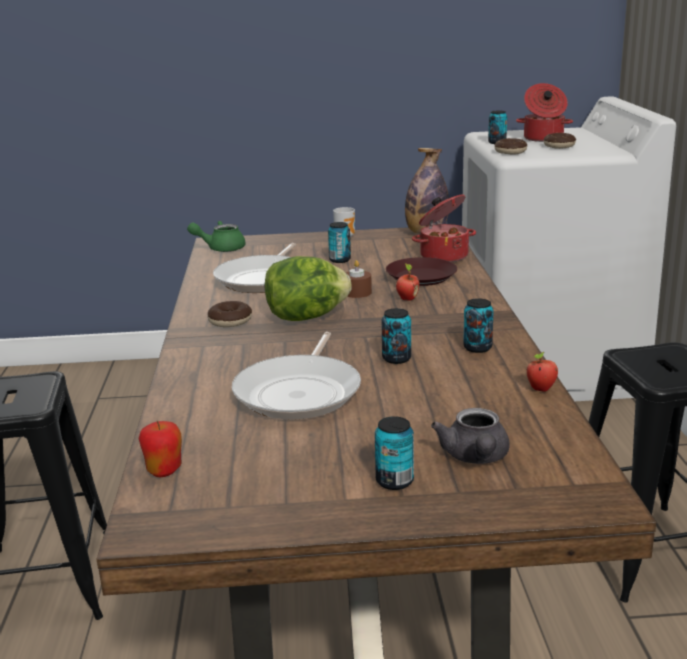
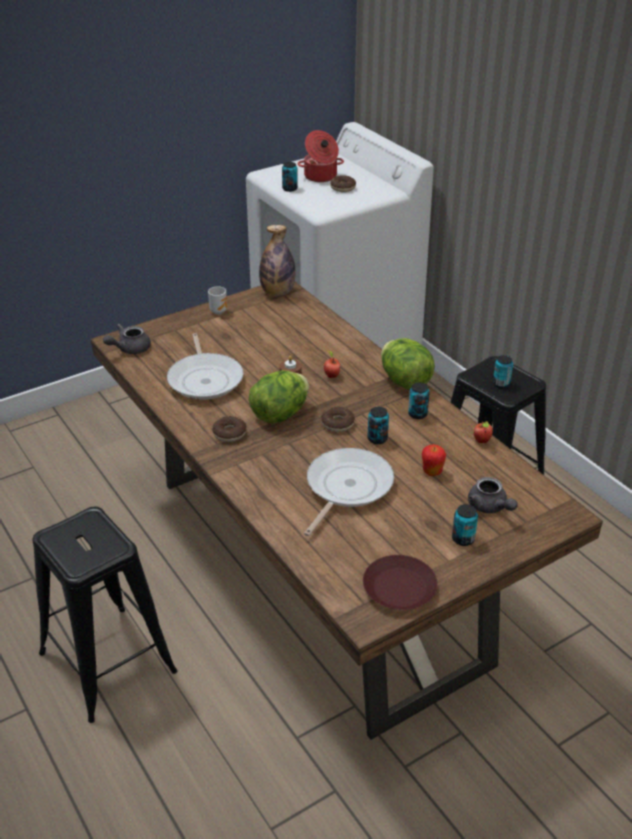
camera: 30 degrees left, 15 degrees up
apple [139,421,182,477] -> apple moved to [422,444,446,476]
green teapot [187,221,246,252] -> grey teapot [103,324,151,354]
frying pan [232,332,361,420] -> frying pan turned 135 degrees counterclockwise [304,448,394,536]
can [328,222,351,263] -> can moved to [493,355,513,388]
brown plate [386,257,457,286] -> brown plate moved to [363,555,438,610]
cooking pot [412,194,476,262] -> none
donut [495,138,527,154] -> donut moved to [321,407,355,432]
none -> lettuce [381,338,435,390]

